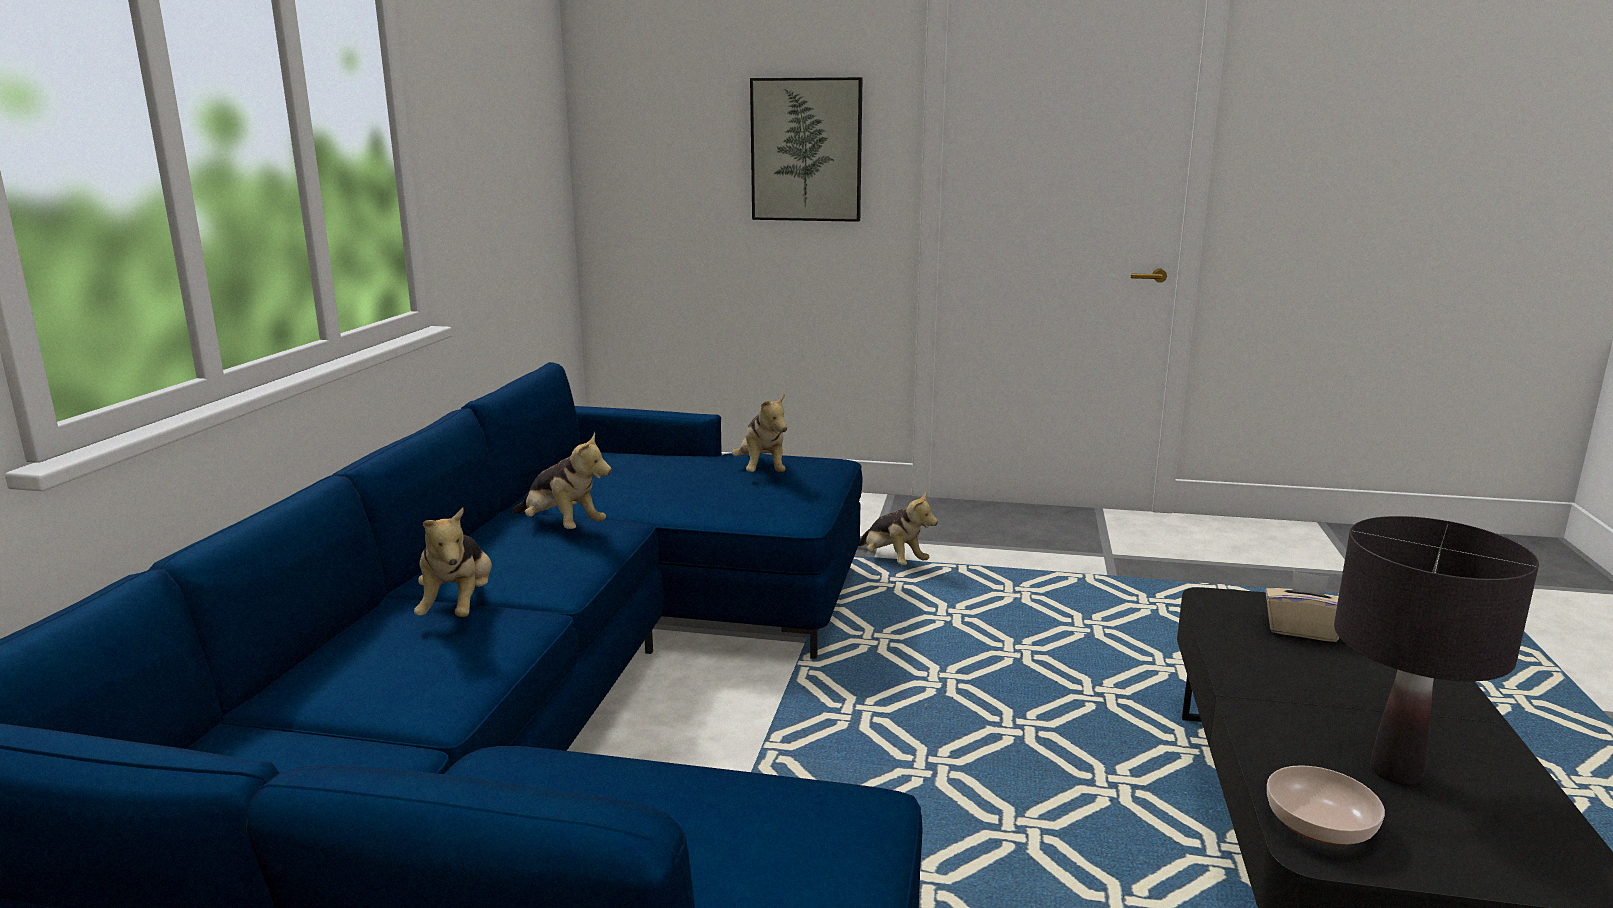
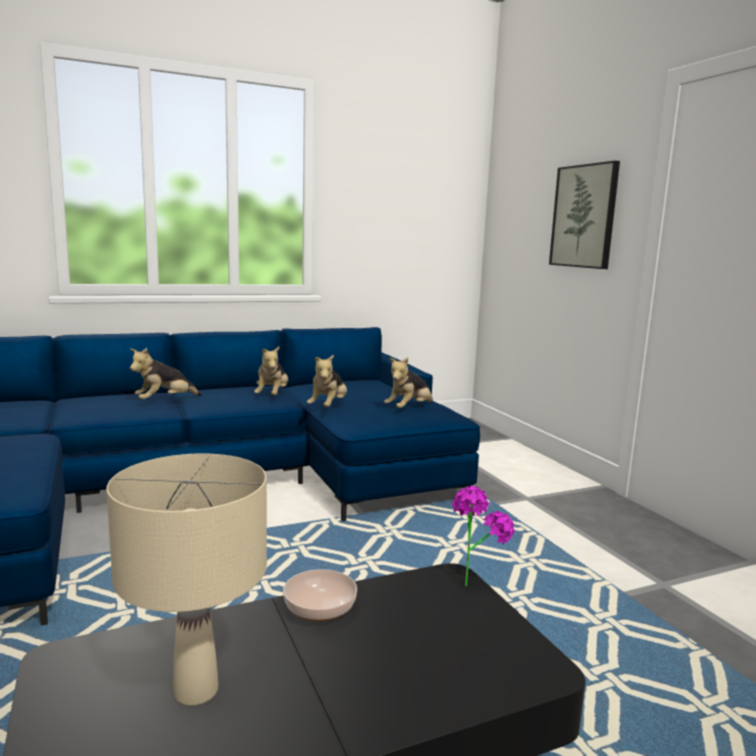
camera: 55 degrees right, 5 degrees down
plush toy [858,492,938,565] -> plush toy moved to [307,355,347,407]
beige tissue box [1265,571,1339,642] -> none
bowl [1267,765,1385,846] -> bowl moved to [283,569,357,621]
black table lamp [1334,516,1539,785] -> beige table lamp [106,453,267,706]
none -> potted plant [452,486,515,586]

